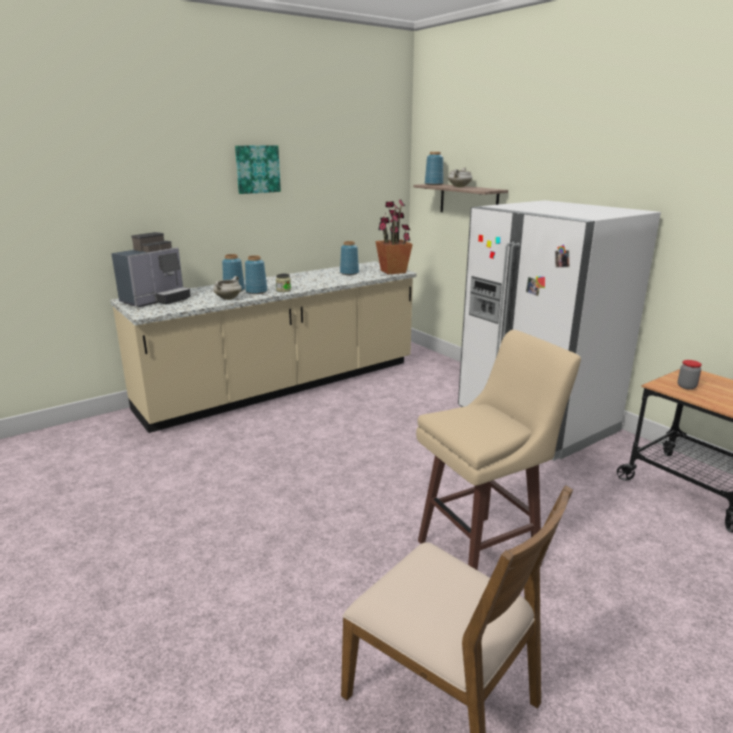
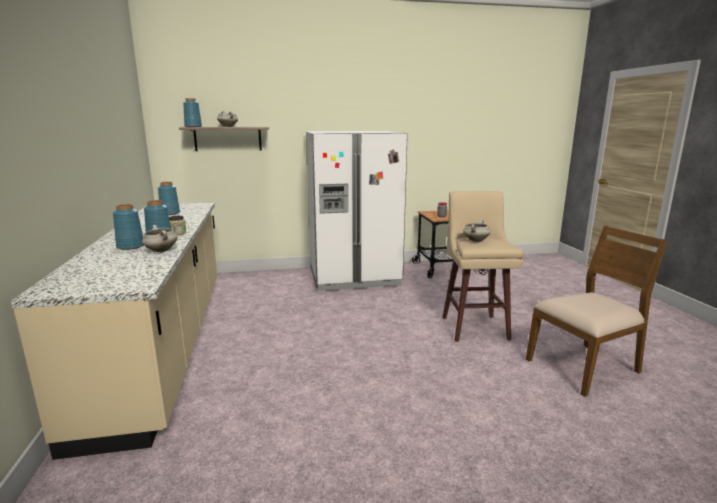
camera: 65 degrees left, 5 degrees down
coffee machine [111,232,191,307] -> none
picture [235,145,281,194] -> none
potted plant [375,200,413,274] -> none
none -> white cooking pot [463,220,490,242]

